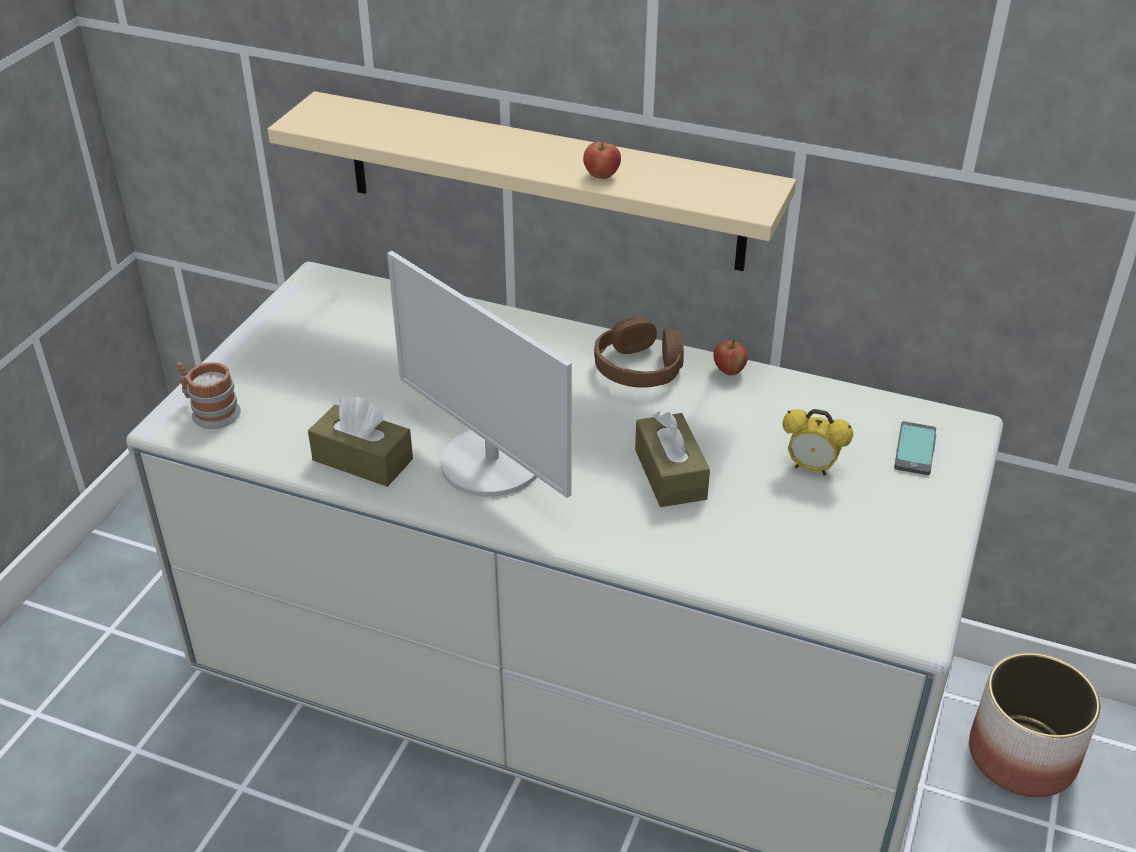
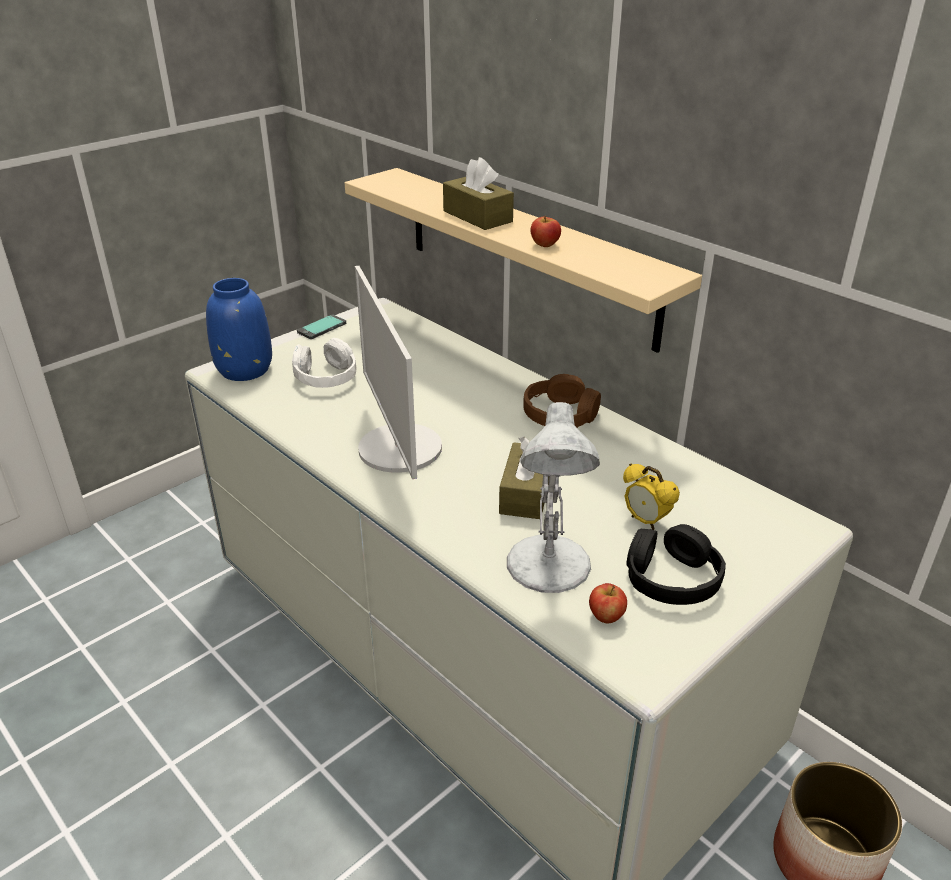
camera: 25 degrees right, 5 degrees down
mug [177,362,241,429] -> blue vase [206,278,272,381]
brown tissue box [308,397,413,487] -> brown tissue box moved to [443,157,514,230]
apple [714,339,748,375] -> apple moved to [589,583,627,623]
phone [894,421,936,475] -> phone moved to [297,315,346,339]
none -> white headphones [292,338,356,388]
none -> white table lamp [507,402,600,593]
none -> black headphones [627,524,726,605]

